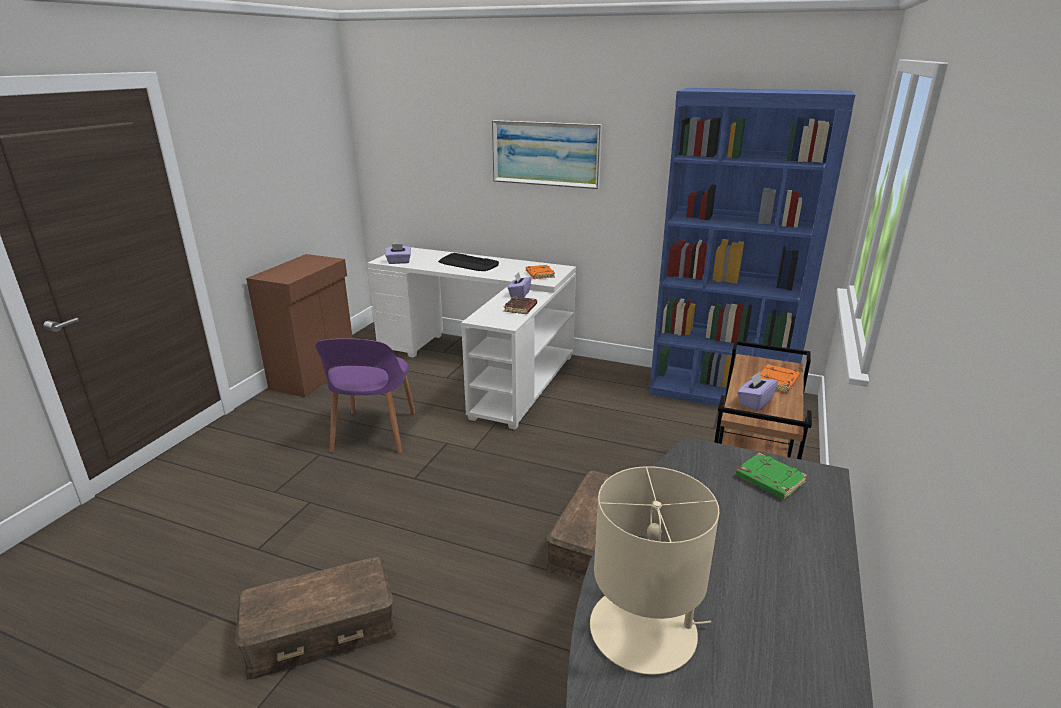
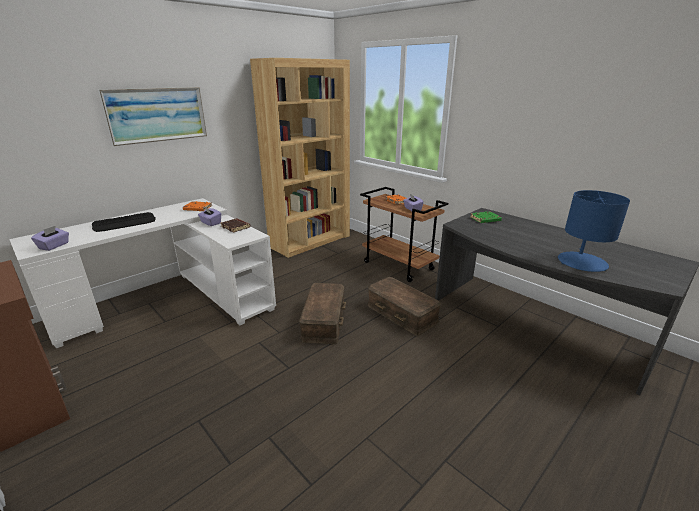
camera: 65 degrees left, 0 degrees up
brown storage box [236,557,396,680] -> brown storage box moved to [299,283,346,344]
purple chair [316,338,415,453] -> none
beige table lamp [590,466,719,675] -> blue table lamp [558,190,630,272]
blue bookcase [649,88,855,406] -> brown bookcase [250,58,350,258]

